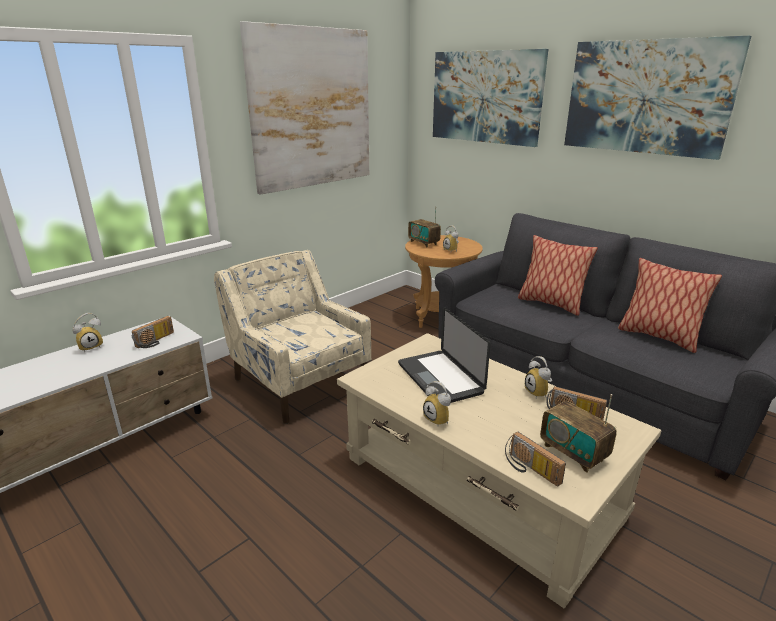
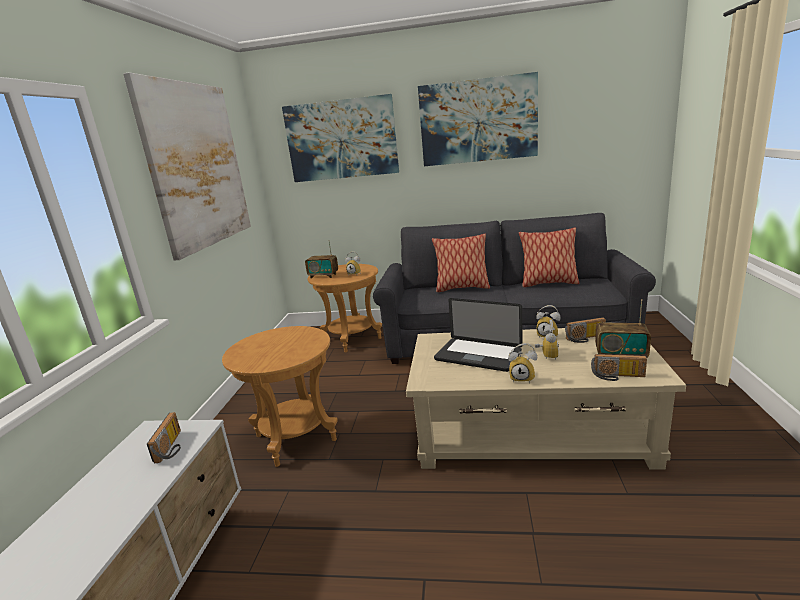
camera: 35 degrees left, 5 degrees down
alarm clock [72,313,103,352] -> alarm clock moved to [535,319,559,360]
beige armchair [214,250,371,424] -> brown side table [222,326,337,467]

